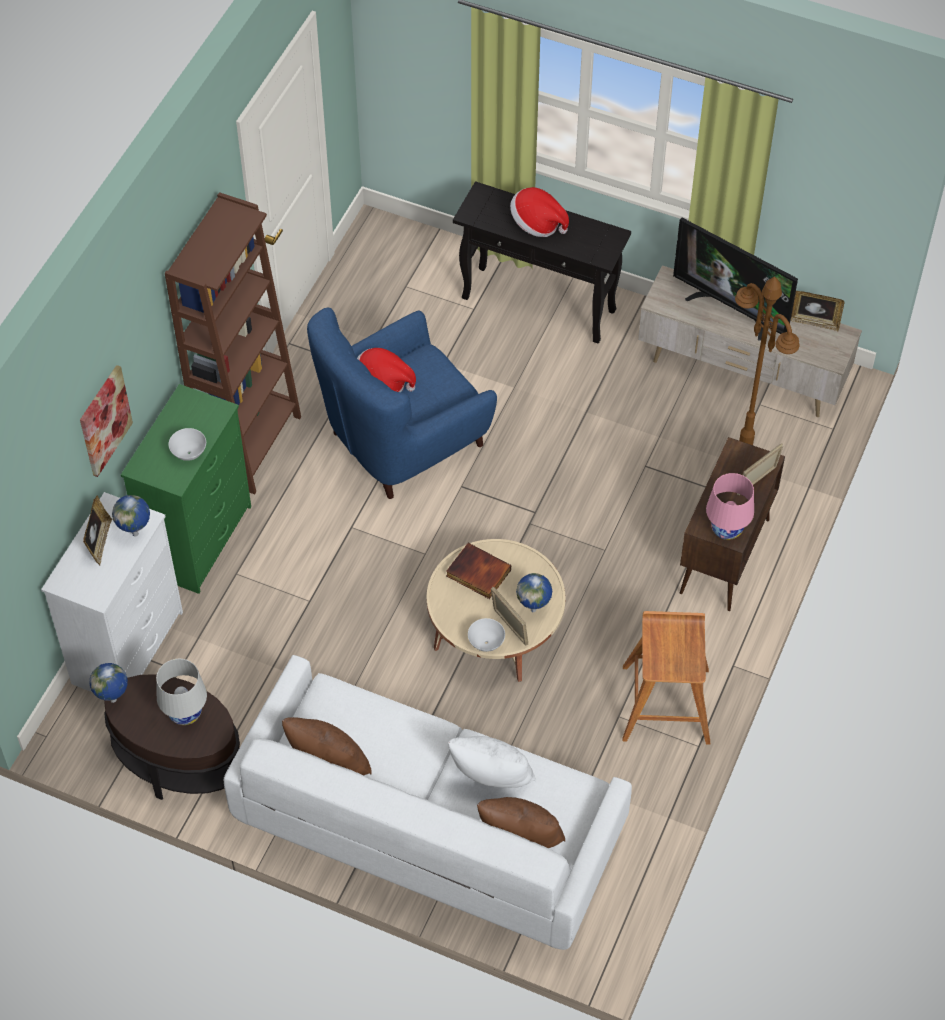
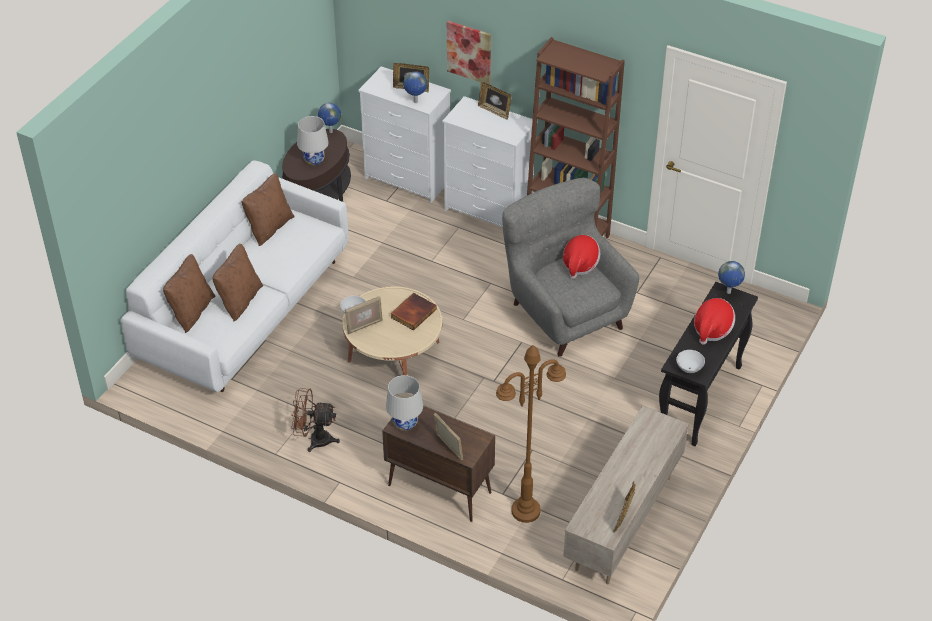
camera: 95 degrees right, 10 degrees down
green dresser [121,384,251,594] -> white dresser [442,96,534,227]
white bowl [168,428,206,461] -> white bowl moved to [676,350,705,373]
blue armchair [307,308,497,499] -> grey armchair [502,178,639,357]
white pillow [448,736,536,788] -> brown pillow [212,243,263,322]
globe [516,573,552,612] -> globe moved to [718,261,745,294]
brown stool [622,611,710,745] -> brown fan [291,388,340,452]
television [673,218,798,341] -> none
pink table lamp [706,473,754,540] -> white table lamp [386,375,423,431]
none -> picture frame [478,82,511,120]

